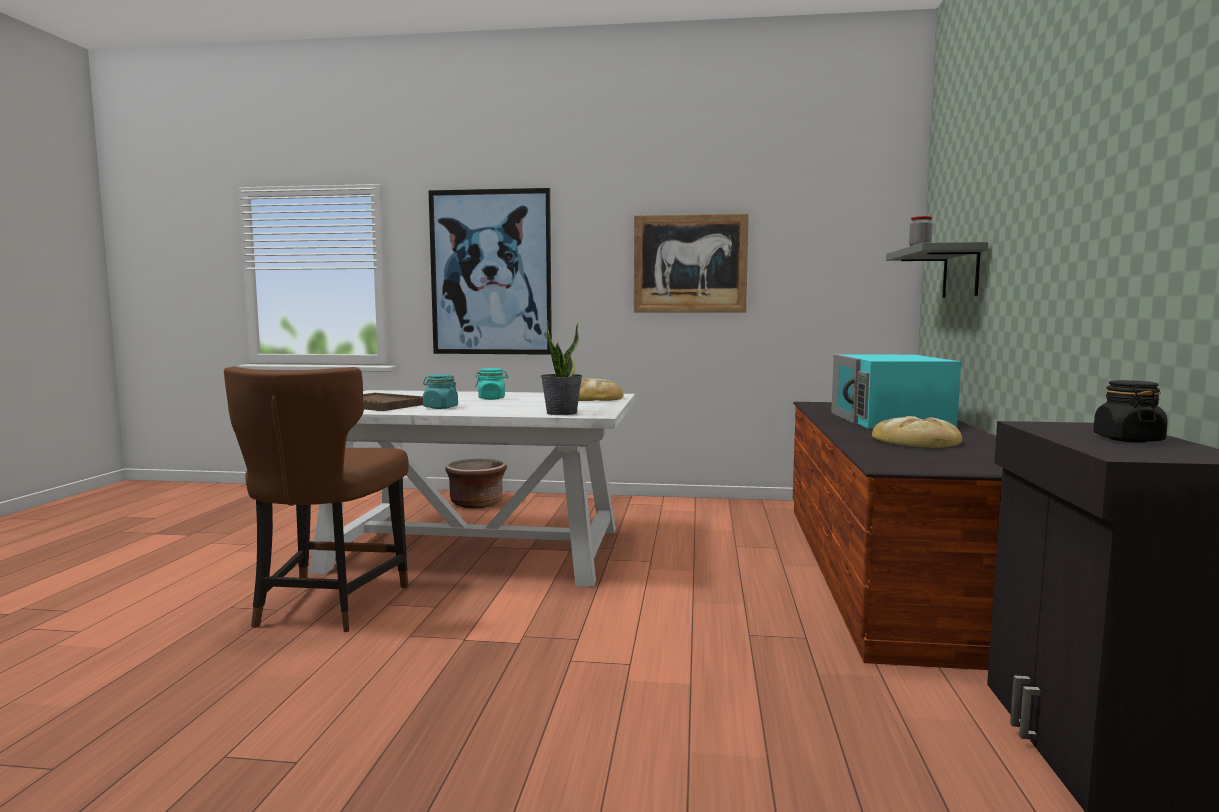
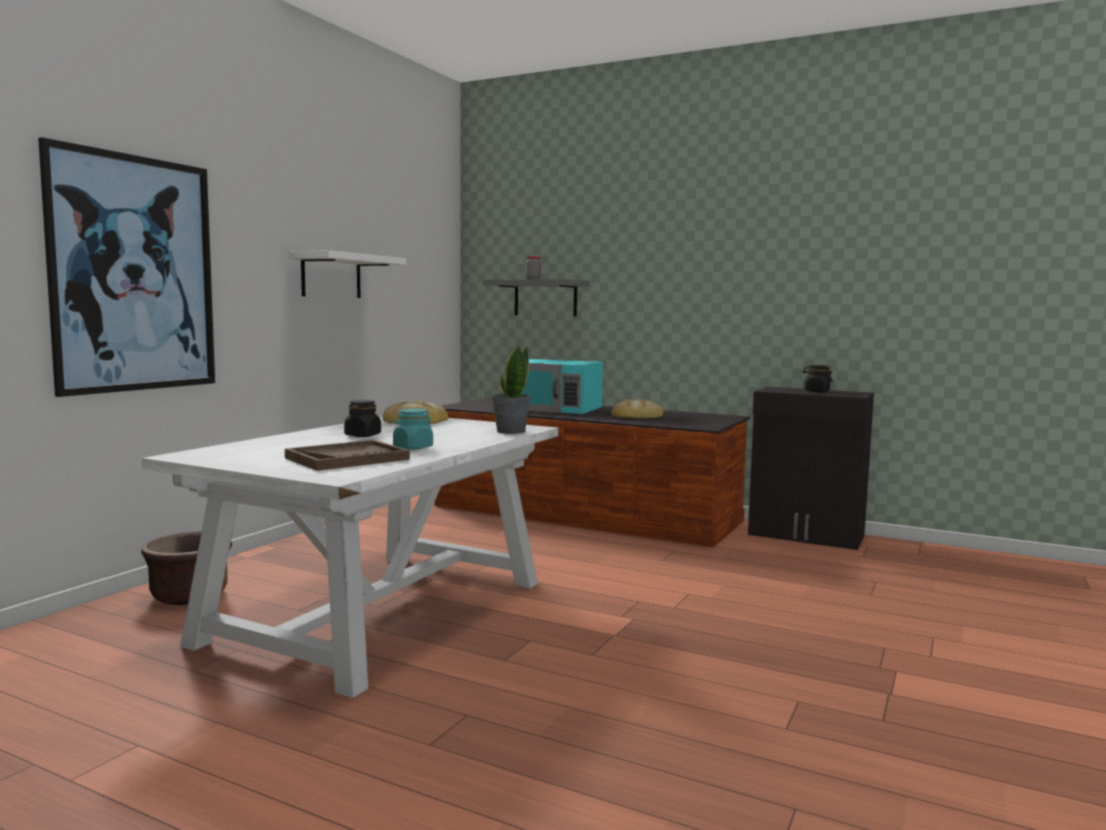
camera: 70 degrees left, 0 degrees up
brown chair [224,366,409,632] -> none
turquoise jar [475,368,509,400] -> black jar [344,400,381,437]
picture [634,214,749,312] -> white shelf [289,250,406,298]

